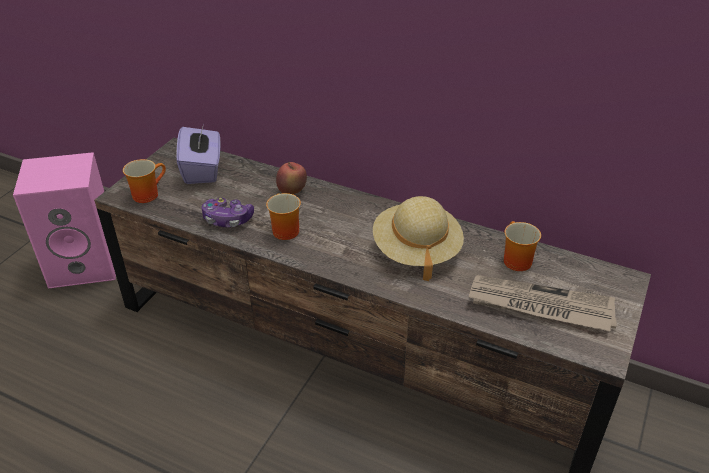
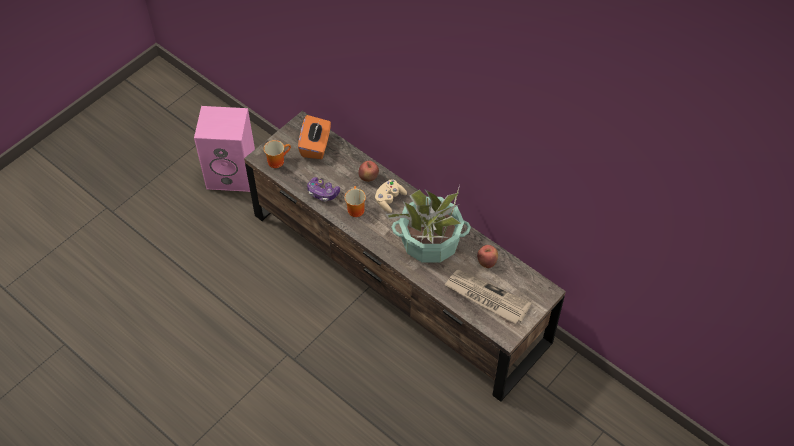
camera: 15 degrees right, 15 degrees up
purple tissue box [176,124,220,184] -> orange tissue box [298,115,331,159]
beige hat [373,196,464,281] -> potted plant [386,185,471,263]
mug [504,221,541,271] -> apple [477,245,498,268]
none -> beige game controller [375,180,407,213]

